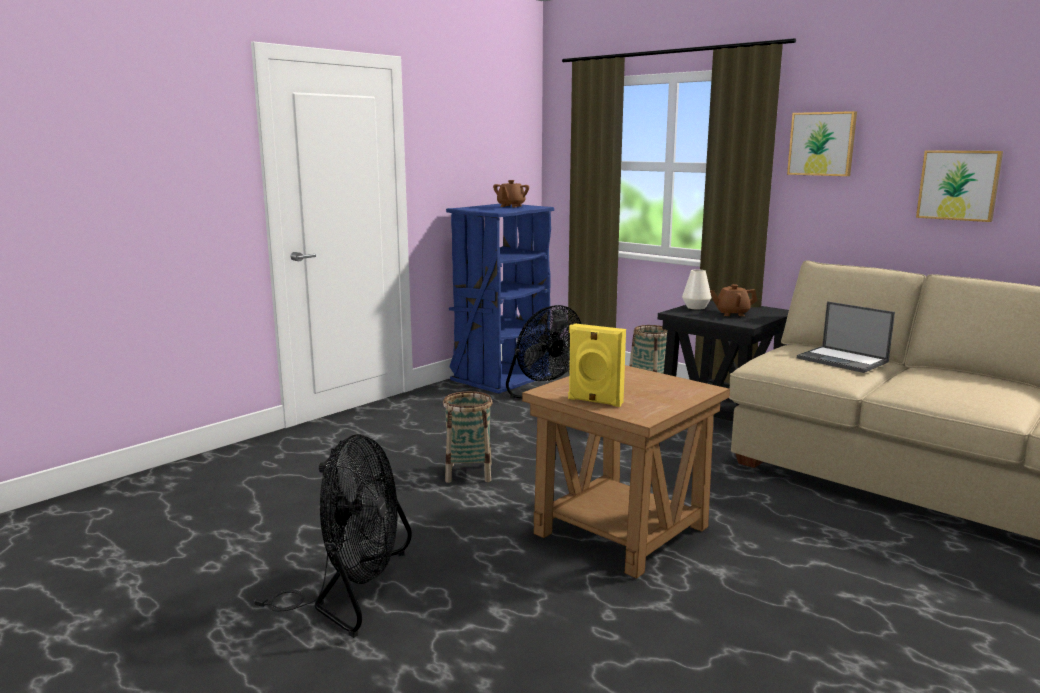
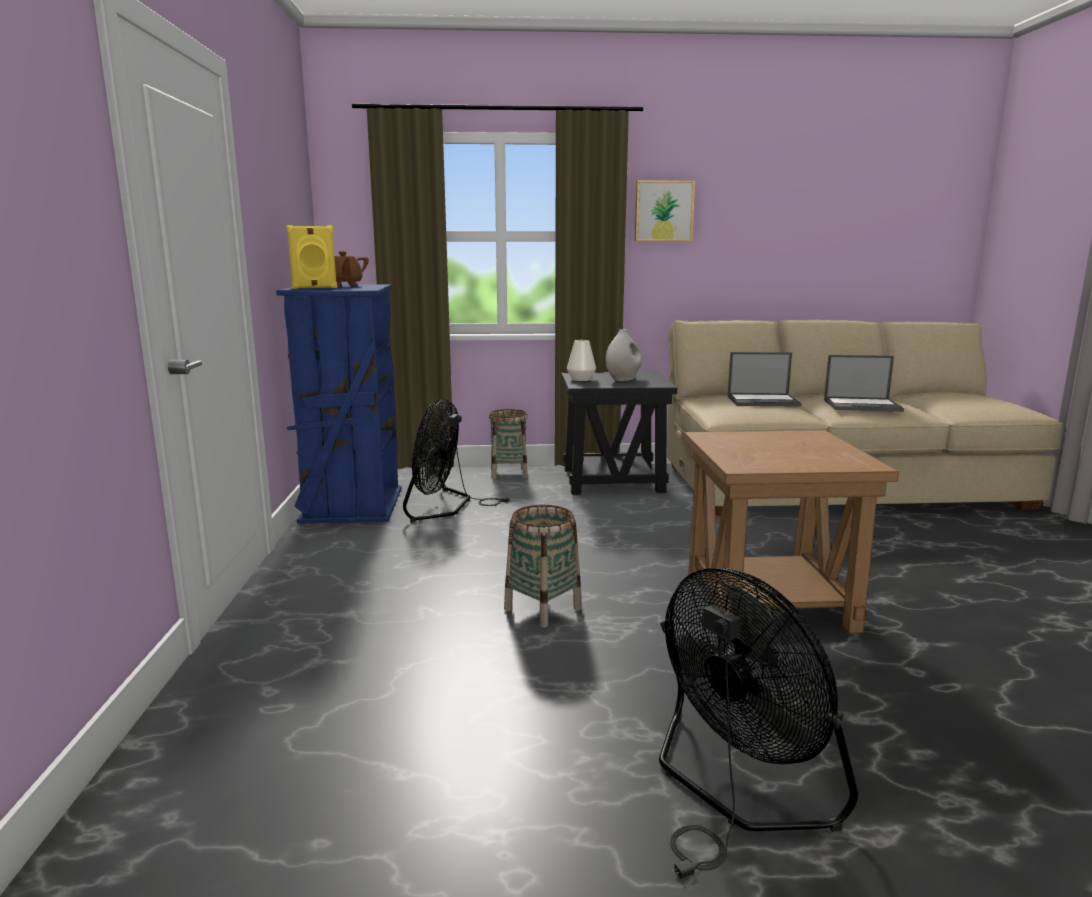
camera: 45 degrees left, 0 degrees up
yellow speaker [568,323,626,407] -> yellow speaker moved to [287,225,337,289]
brown teapot [710,284,757,316] -> white vase [606,329,642,381]
picture [916,150,1003,222] -> none
none -> laptop [824,355,904,412]

